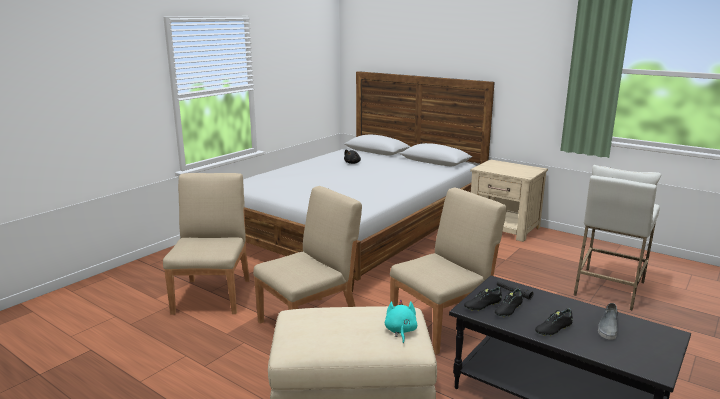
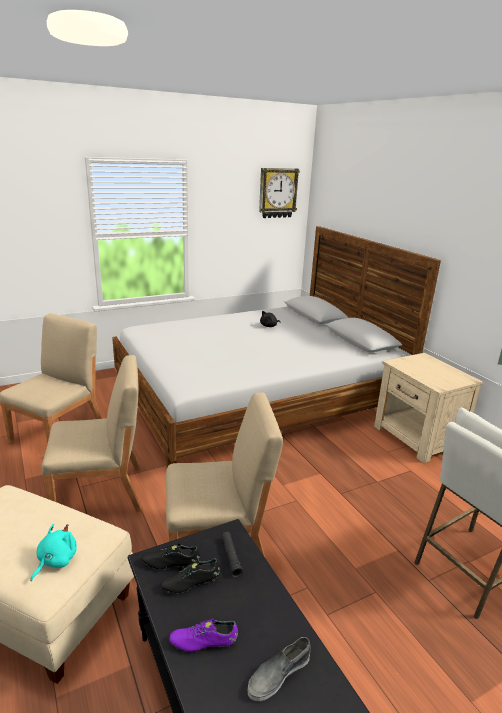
camera: 25 degrees right, 5 degrees up
black shoe [535,308,573,336] -> purple shoe [169,619,238,652]
none -> wall clock [259,168,300,218]

